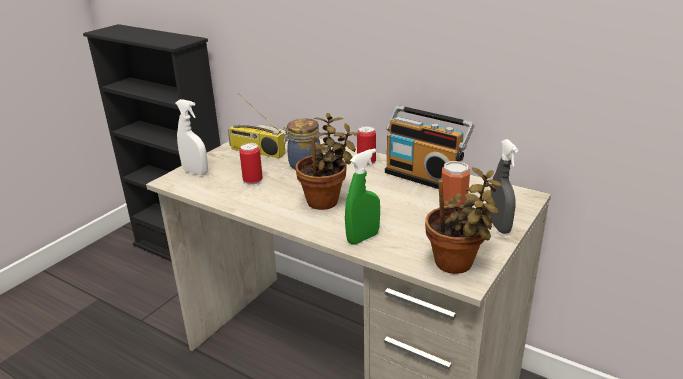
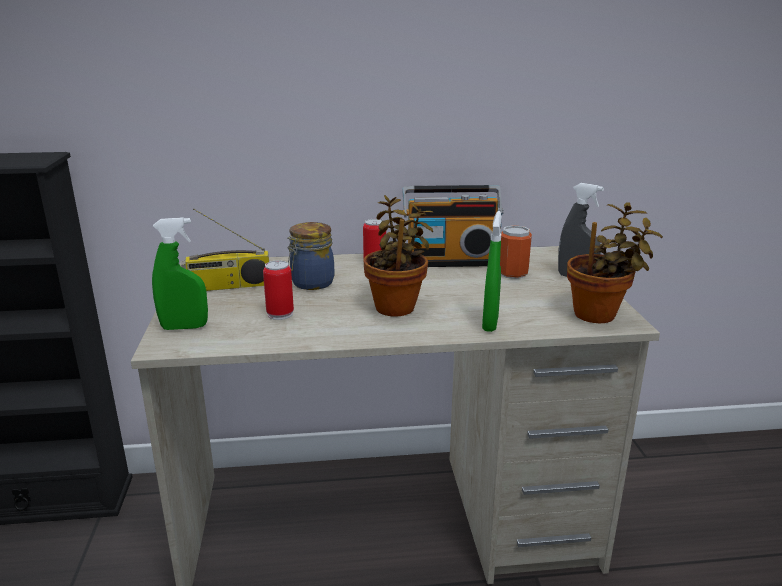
camera: 40 degrees left, 5 degrees down
white spray bottle [176,99,208,175] -> green spray bottle [152,217,208,330]

